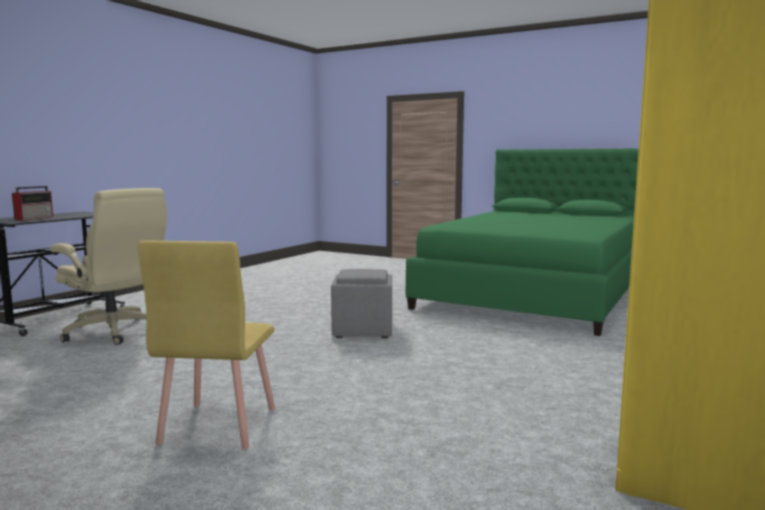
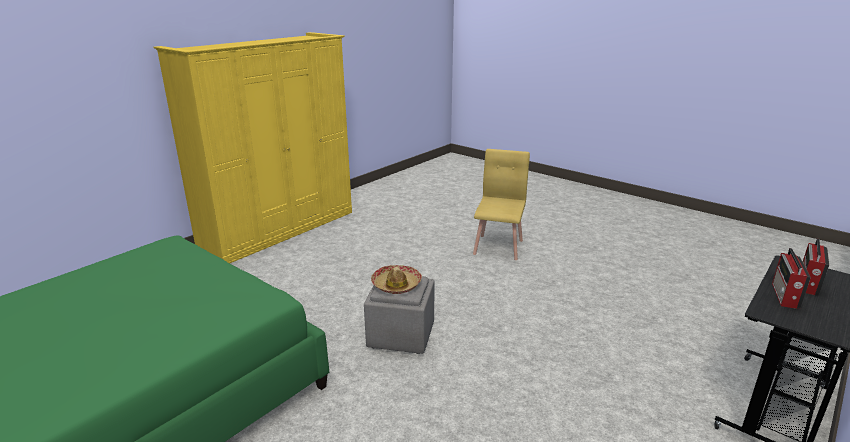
camera: 170 degrees left, 15 degrees up
beige office chair [50,188,167,345] -> none
none -> hat [371,265,422,294]
none -> radio [772,248,811,309]

